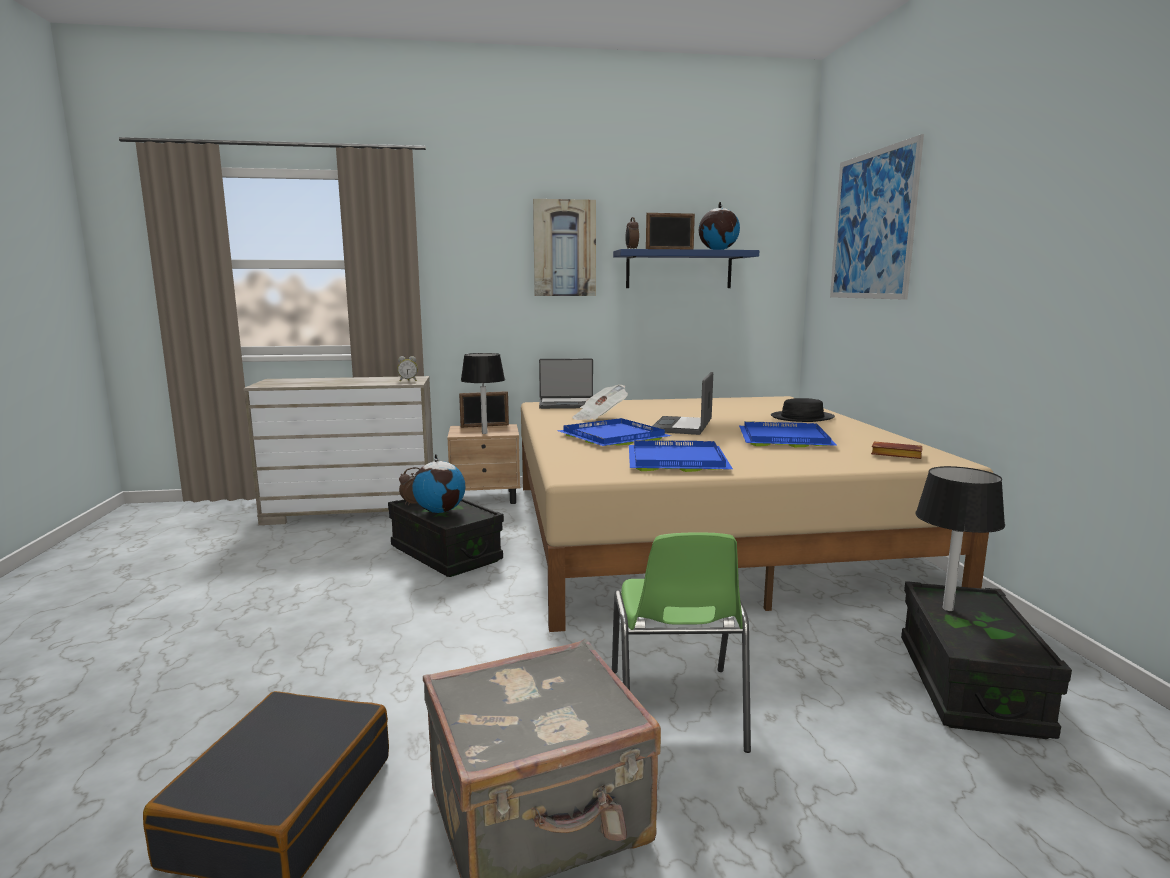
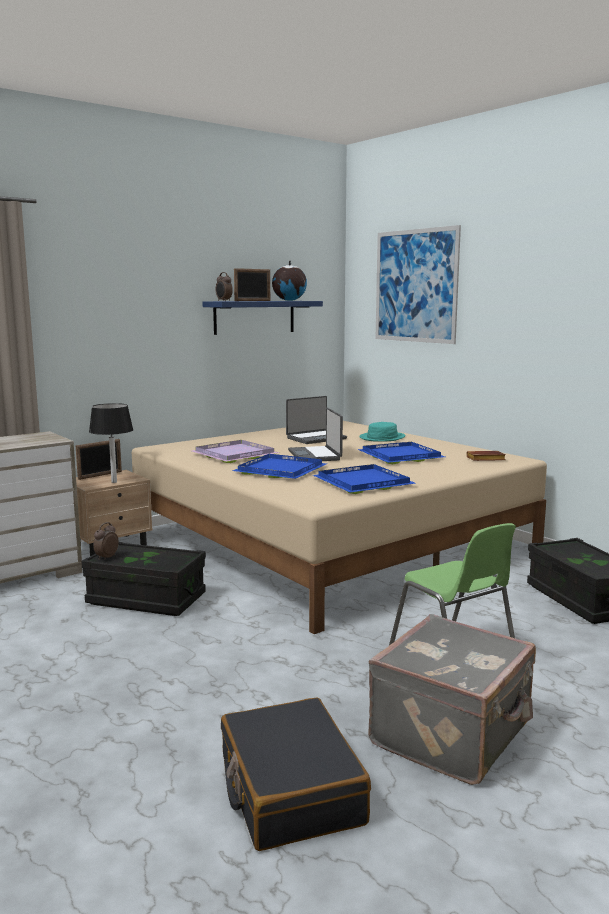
camera: 30 degrees left, 0 degrees up
alarm clock [397,356,418,382] -> none
globe [412,454,466,513] -> none
picture [533,199,596,296] -> none
laptop [539,358,593,409] -> laptop moved to [286,396,347,444]
newspaper [572,385,628,420] -> purple tray [192,440,280,463]
black hat [771,398,835,422] -> turquoise hat [359,422,405,442]
black table lamp [915,466,1005,611] -> none

